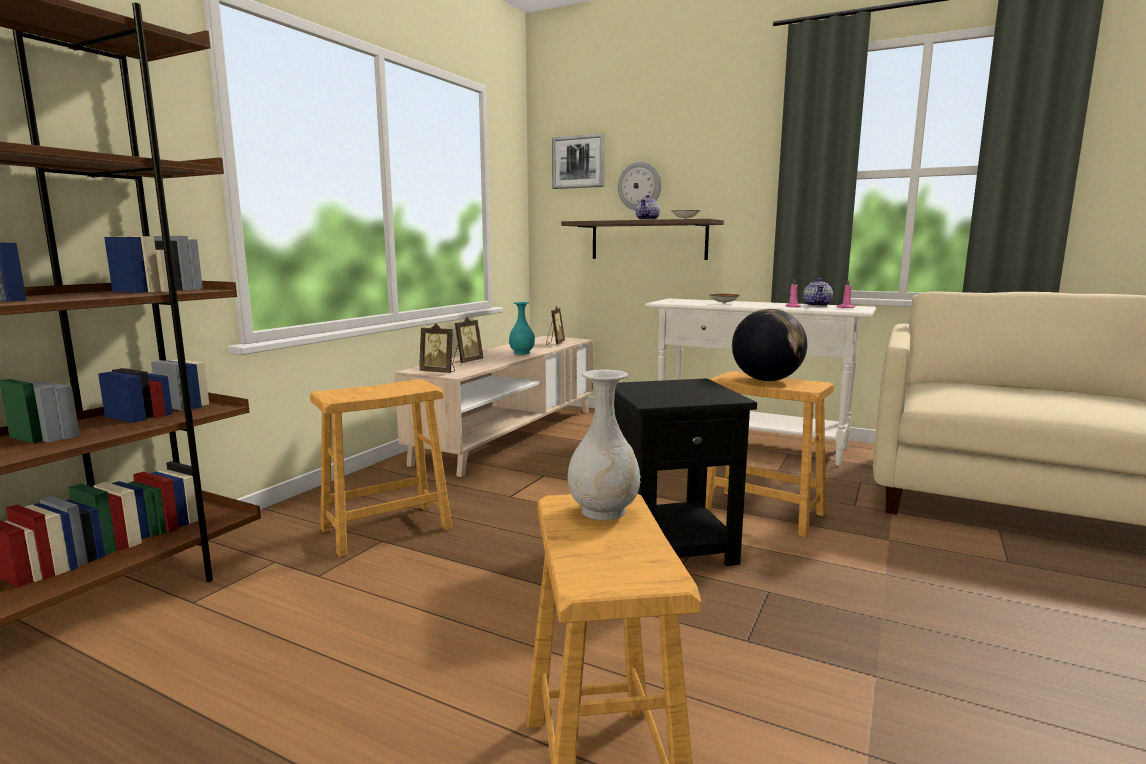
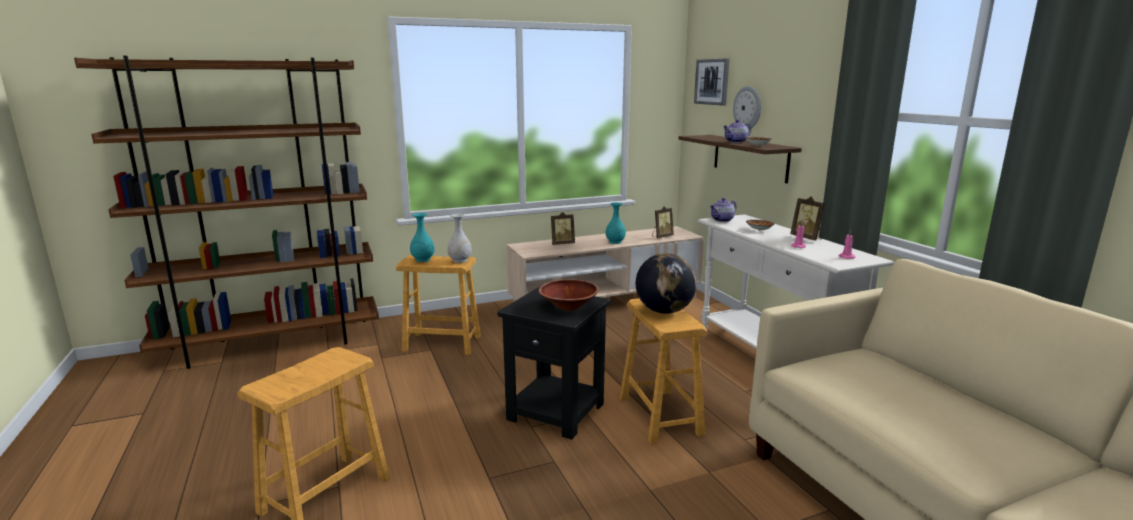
camera: 40 degrees right, 5 degrees up
picture frame [419,324,455,373] -> picture frame moved to [790,196,825,241]
white vase [568,369,641,520] -> white vase moved to [447,214,472,263]
teapot [803,278,833,306] -> teapot moved to [710,198,737,222]
none -> turquoise vase [410,213,434,262]
none -> brown bowl [539,279,599,311]

